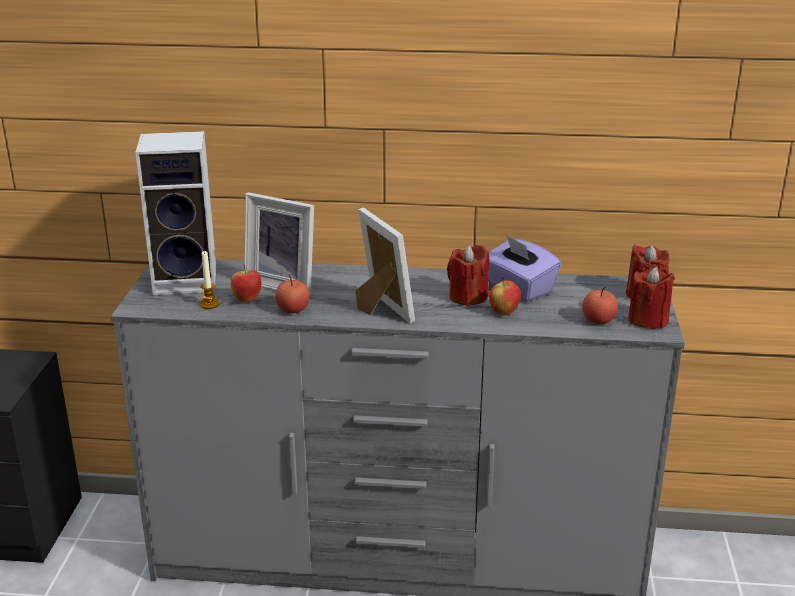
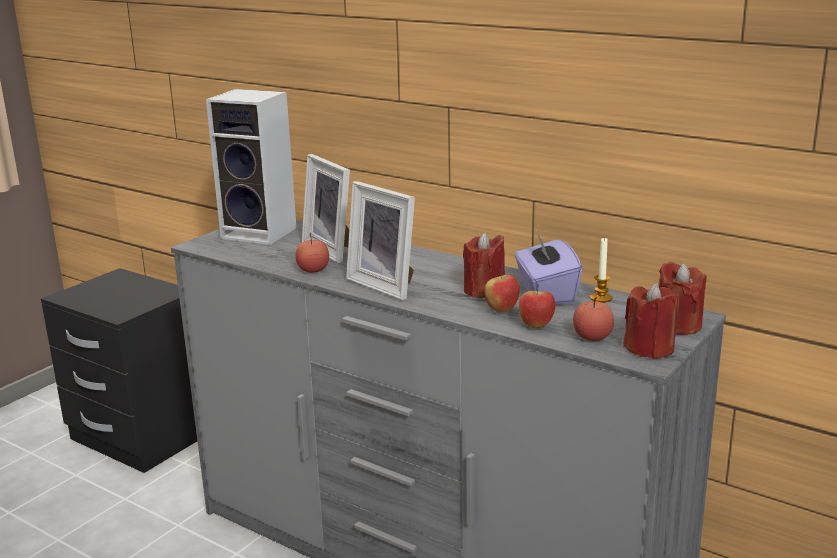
camera: 30 degrees right, 5 degrees down
candle [199,250,219,309] -> candle moved to [590,237,613,303]
apple [230,265,261,302] -> apple moved to [519,283,555,328]
picture frame [355,208,415,323] -> picture frame turned 135 degrees clockwise [346,181,415,300]

